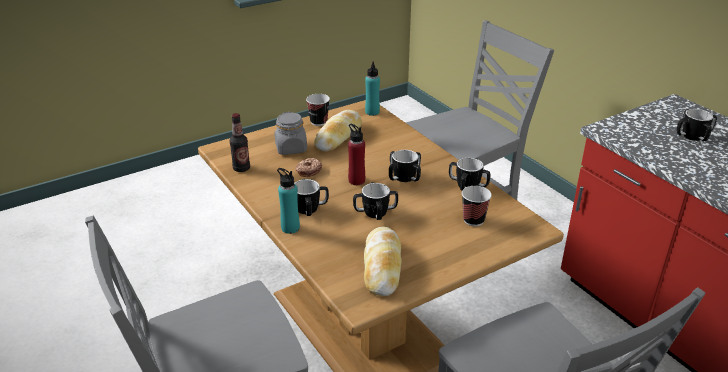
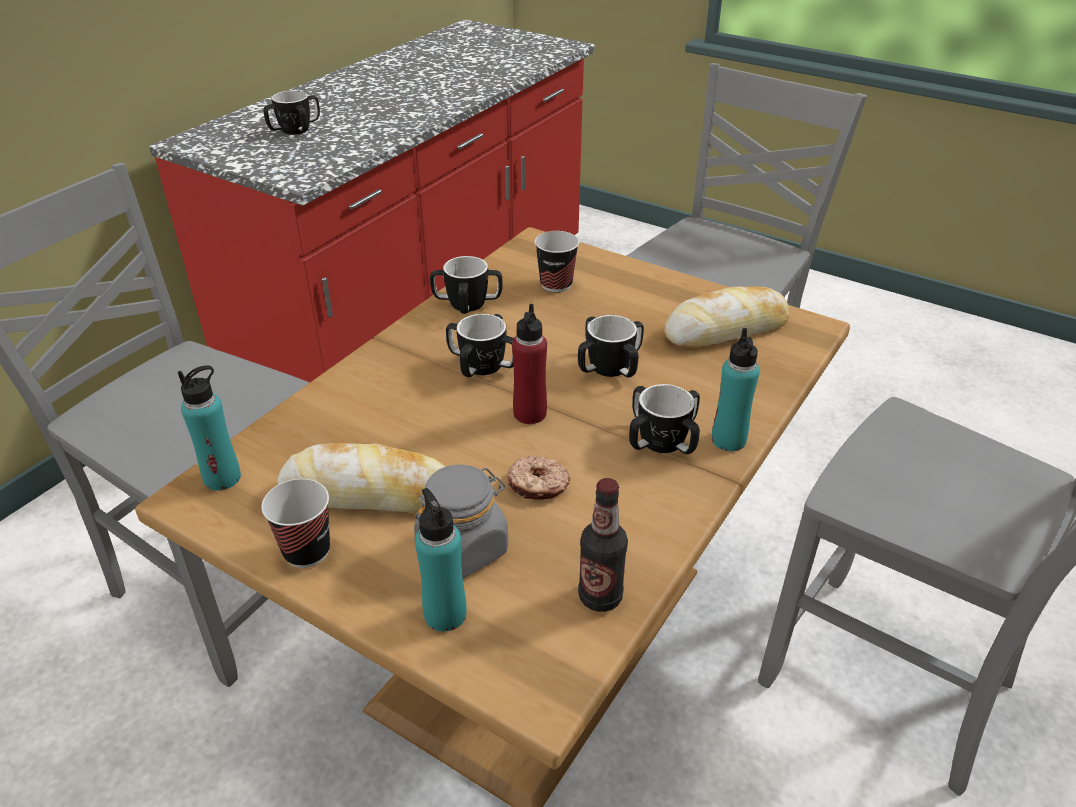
camera: 115 degrees left, 5 degrees up
none -> turquoise bottle [415,488,466,631]

